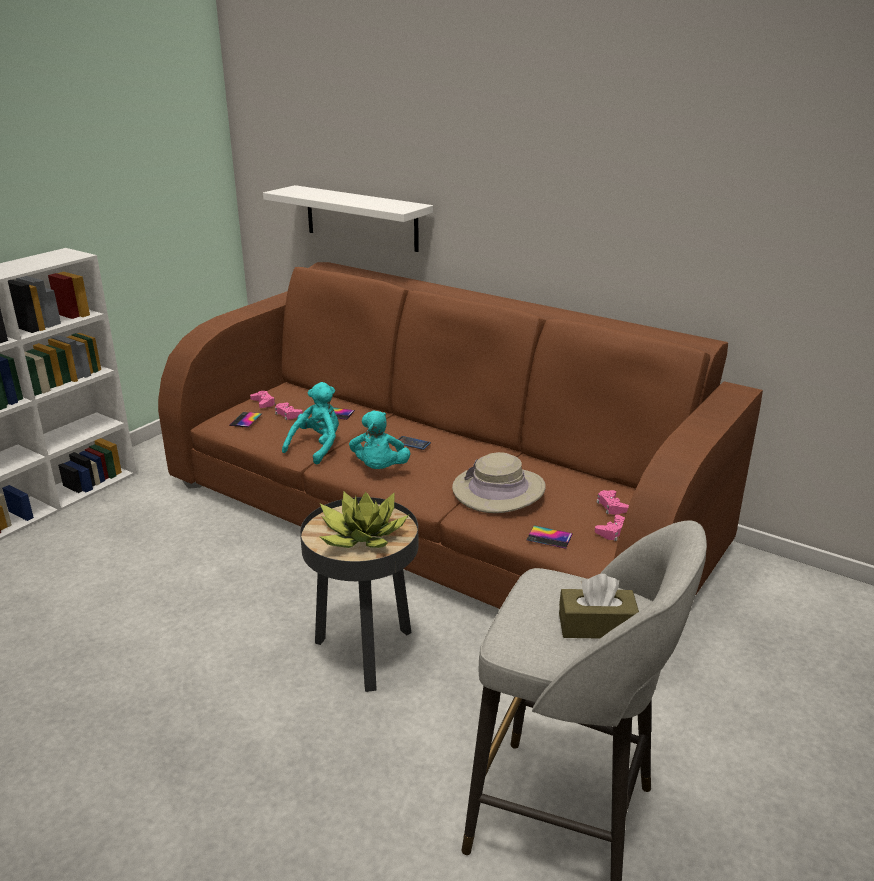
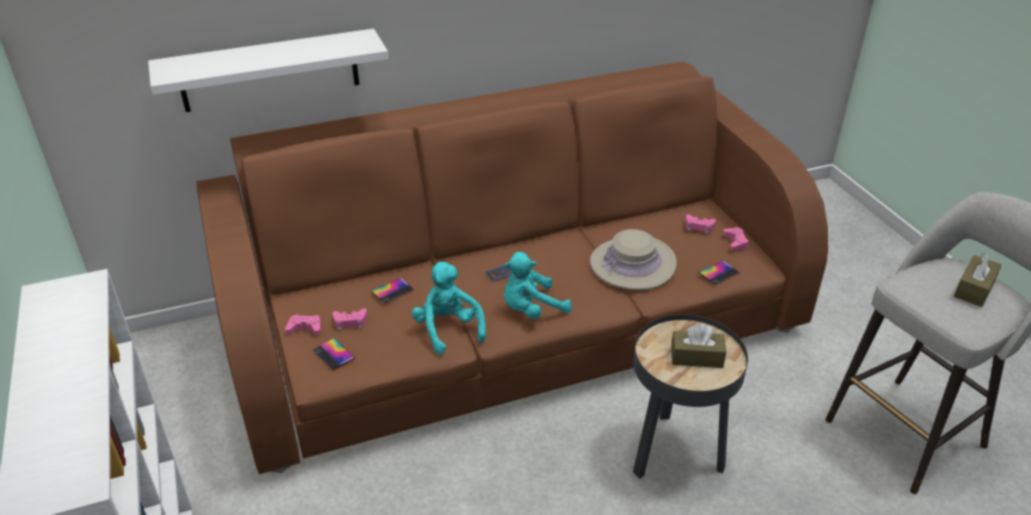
camera: 55 degrees left, 10 degrees up
potted plant [320,491,409,548] -> brown tissue box [671,324,726,368]
turquoise plush toy [349,411,411,469] -> turquoise plush toy turned 120 degrees clockwise [503,252,572,319]

